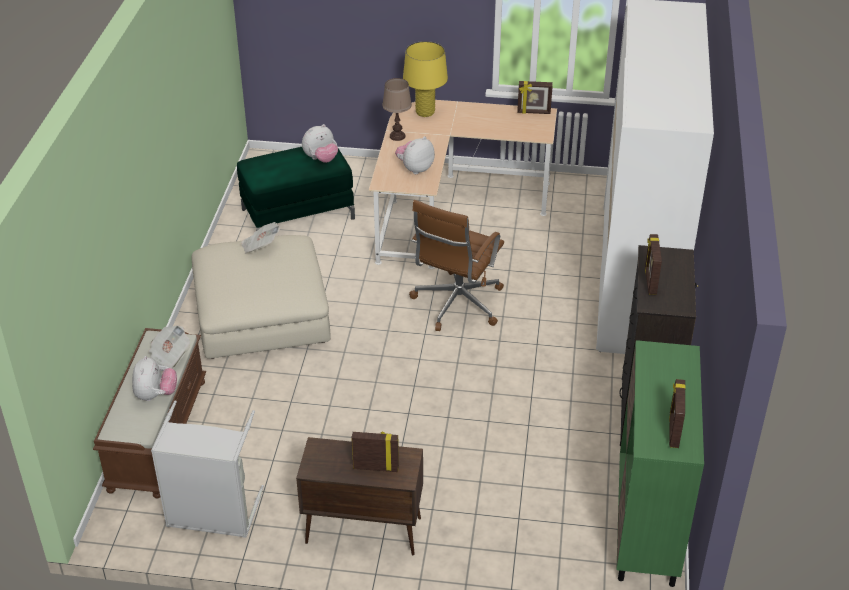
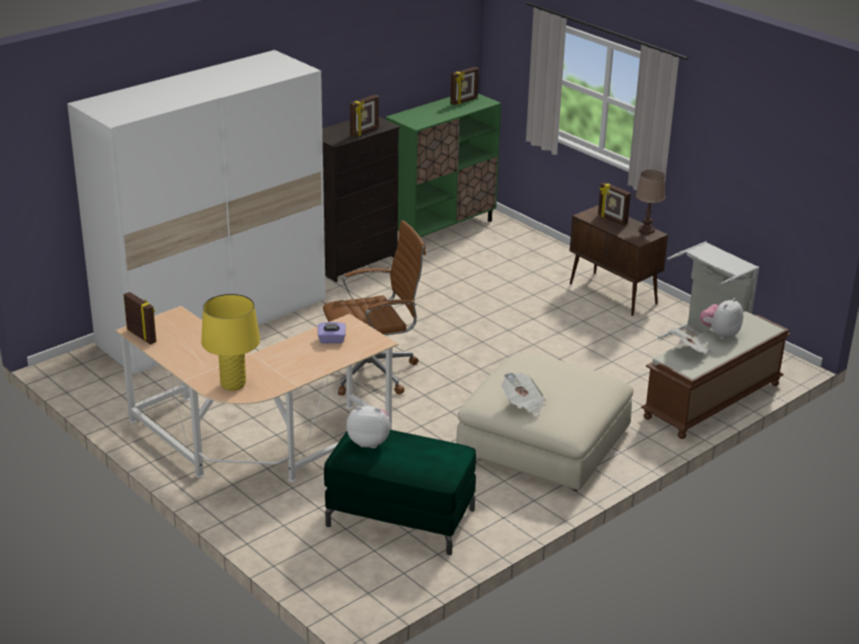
camera: 140 degrees left, 10 degrees down
brown table lamp [382,78,412,141] -> brown table lamp moved to [635,170,665,234]
plush toy [395,137,435,174] -> purple tissue box [318,322,346,343]

